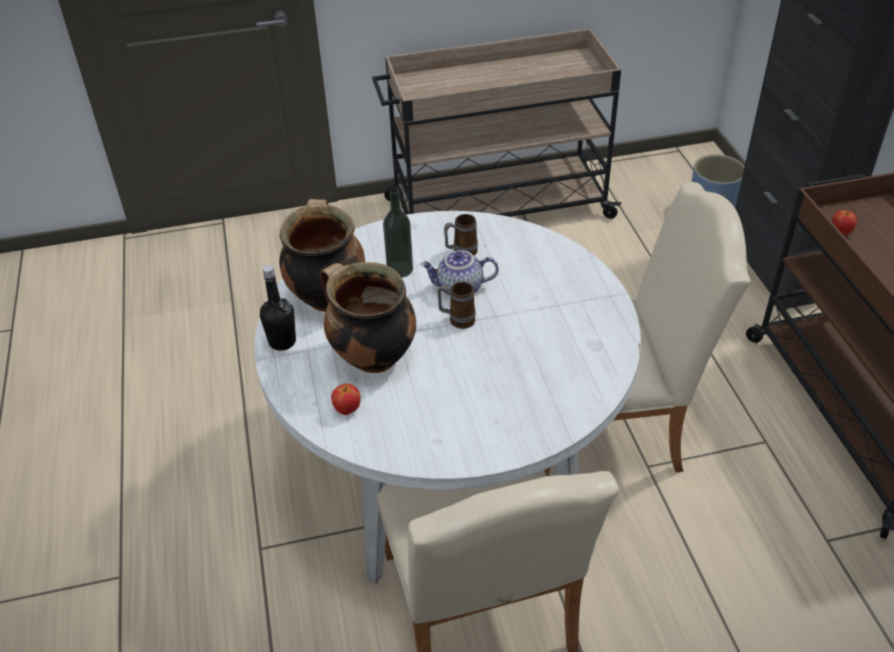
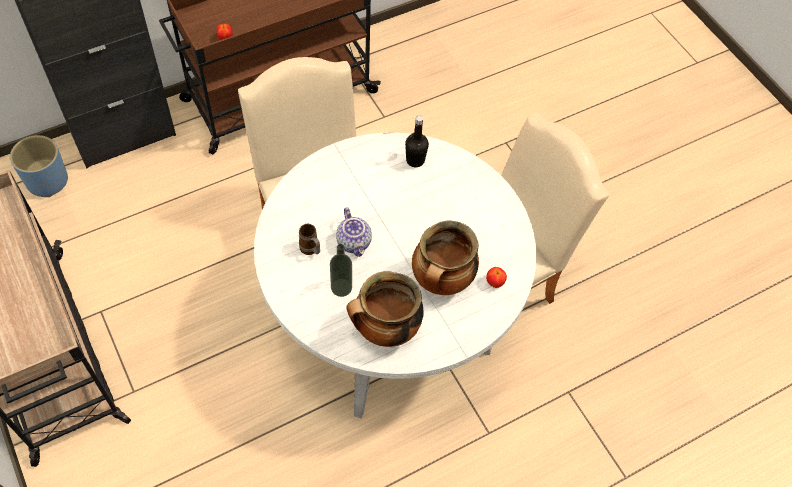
camera: 110 degrees left, 15 degrees up
black bottle [260,265,296,351] -> black bottle moved to [405,116,429,167]
mug [437,282,476,329] -> none

